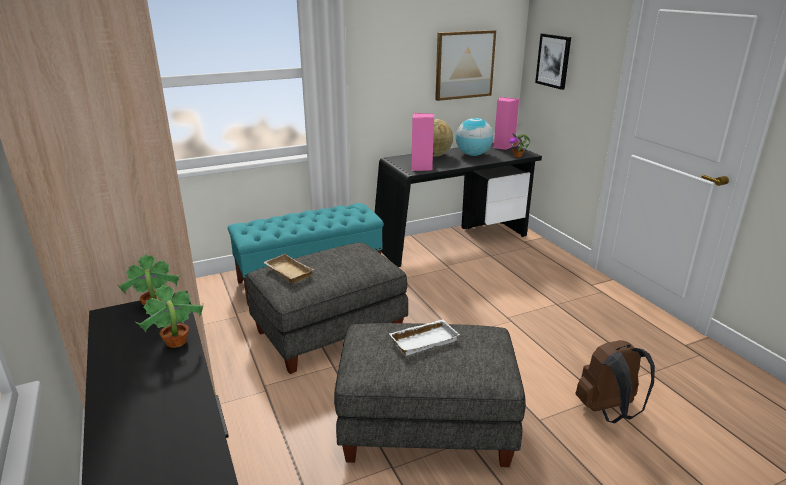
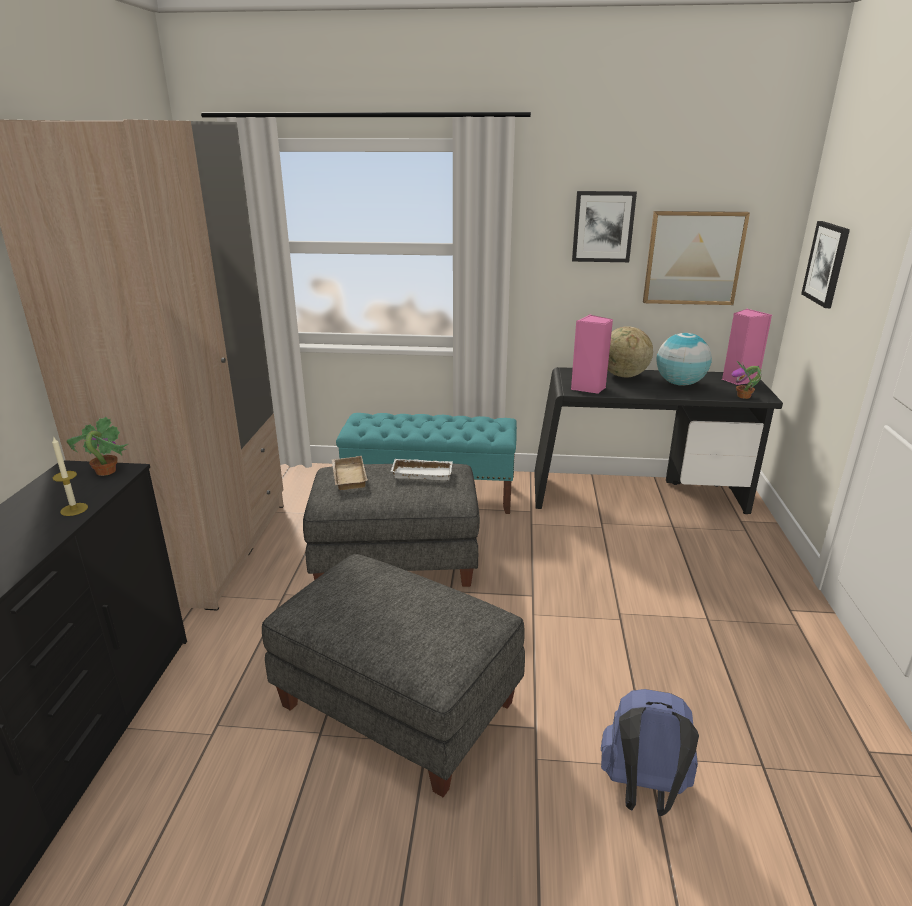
camera: 30 degrees right, 0 degrees up
potted plant [135,285,204,348] -> candle [52,436,88,516]
white tray [389,319,460,356] -> white tray moved to [391,459,453,480]
brown backpack [575,340,655,423] -> blue backpack [601,689,699,816]
none -> picture [572,191,637,262]

